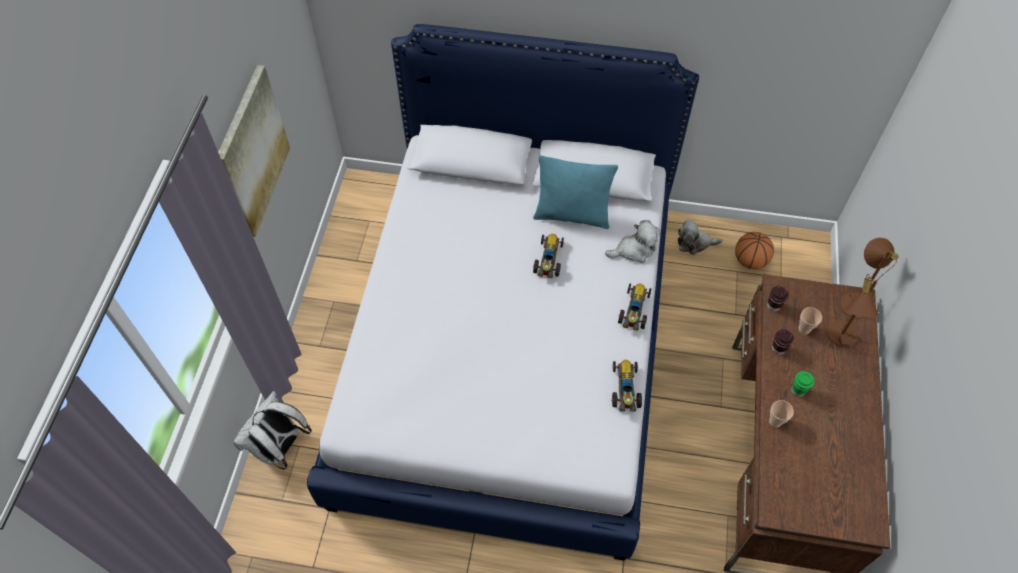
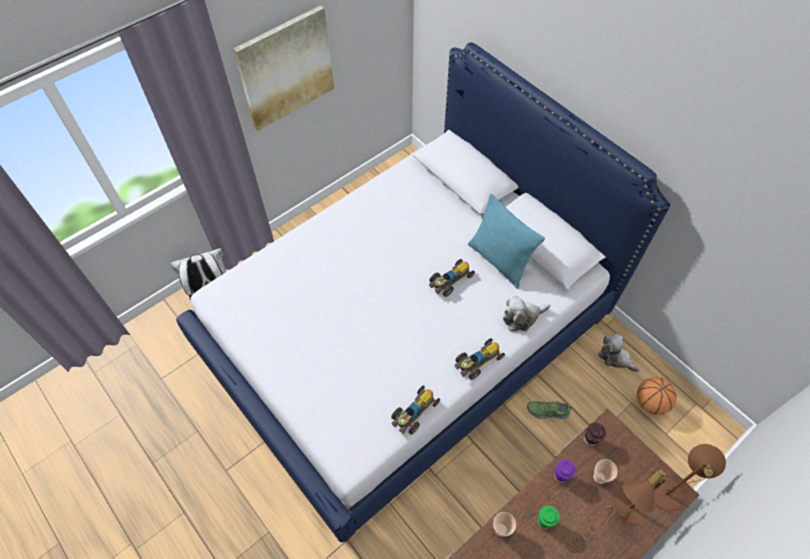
camera: 40 degrees right, 0 degrees up
plush toy [605,220,661,263] -> plush toy turned 135 degrees clockwise [503,296,550,332]
brown cup [772,329,794,355] -> purple cup [554,459,576,483]
none -> shoe [527,401,573,419]

